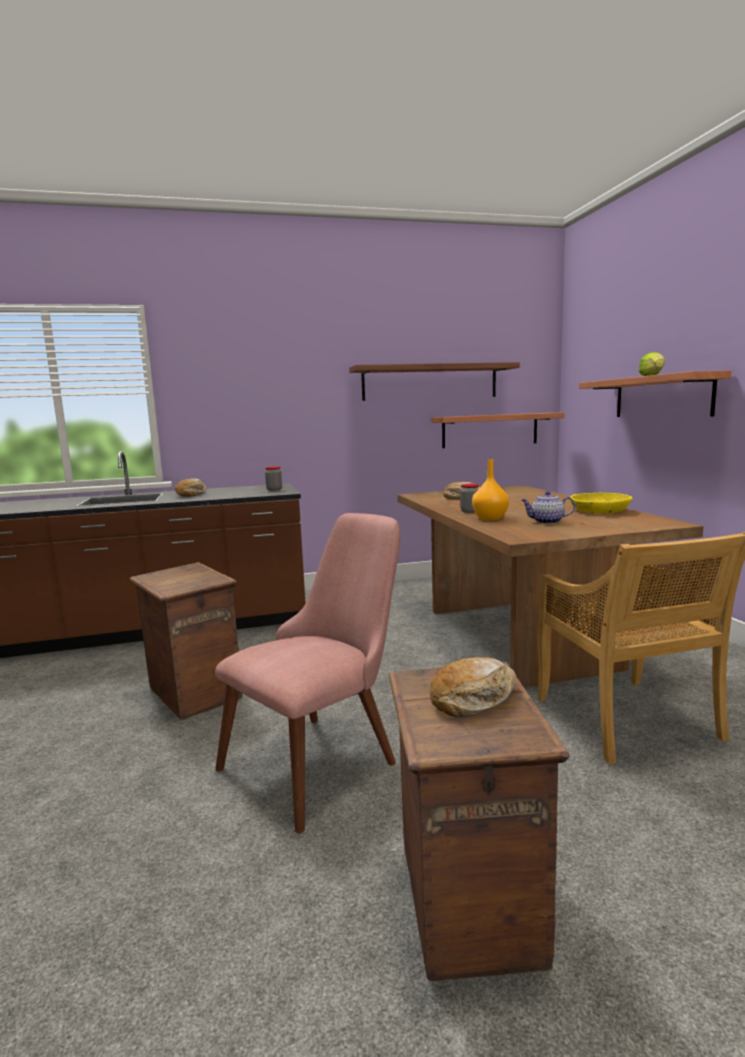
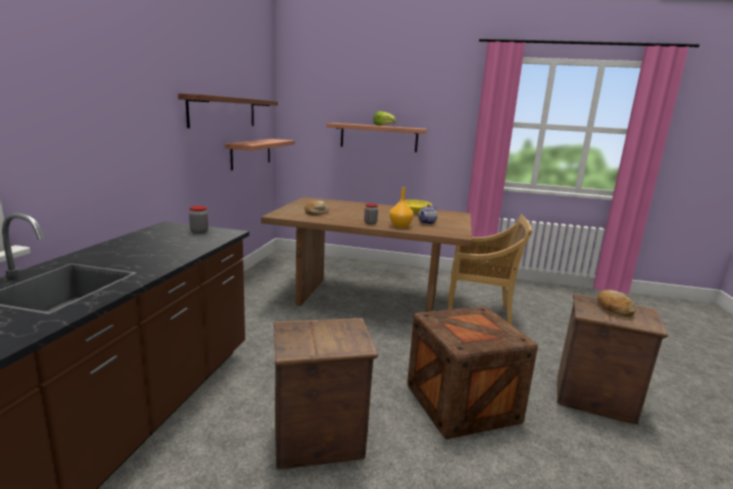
camera: 65 degrees left, 5 degrees up
bread [175,478,206,496] -> none
pink chair [215,513,401,834] -> crate [407,306,538,439]

